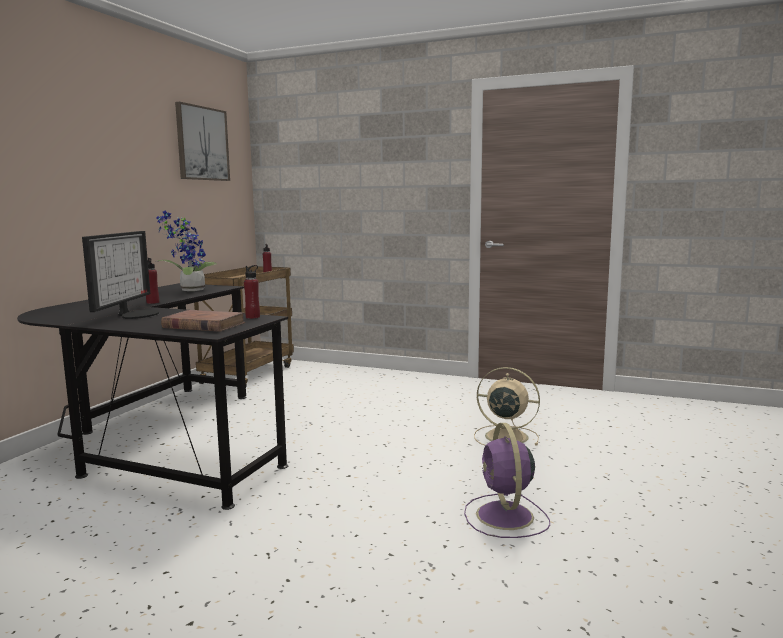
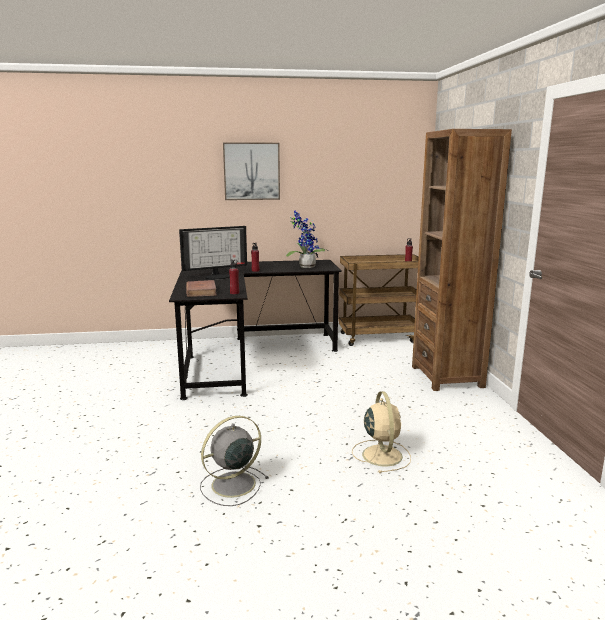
camera: 60 degrees right, 5 degrees up
picture [175,102,230,181] -> picture moved to [223,142,280,200]
purple fan [464,423,550,538] -> grey fan [200,416,269,506]
none -> brown bookcase [412,129,512,391]

